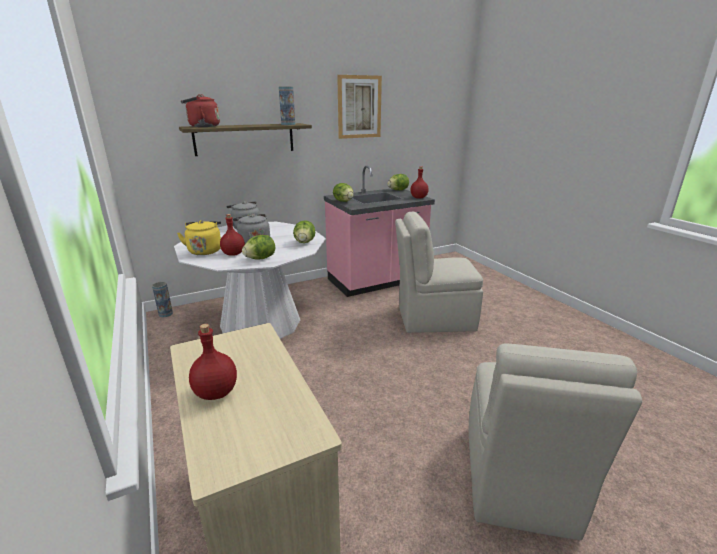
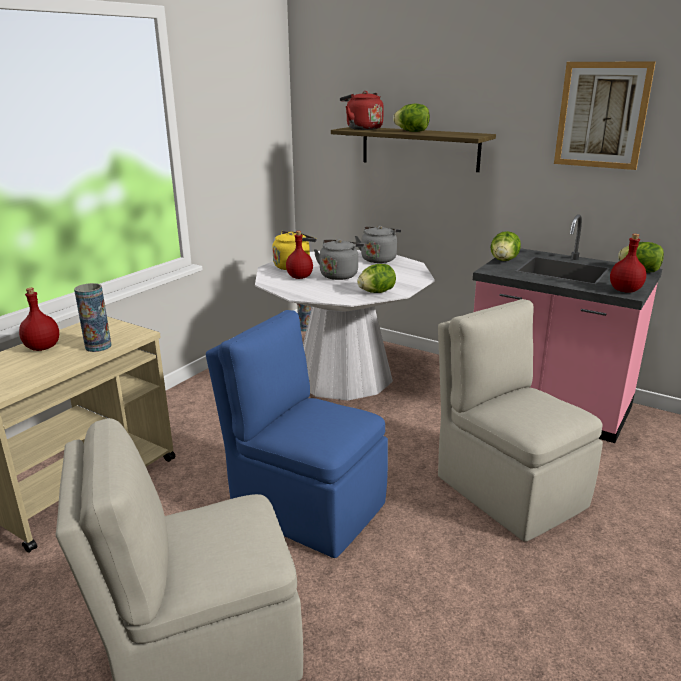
camera: 60 degrees right, 0 degrees up
lettuce [242,235,275,260] -> lettuce moved to [393,104,430,132]
vase [279,86,295,125] -> vase moved to [74,283,112,352]
none -> blue chair [206,310,388,558]

